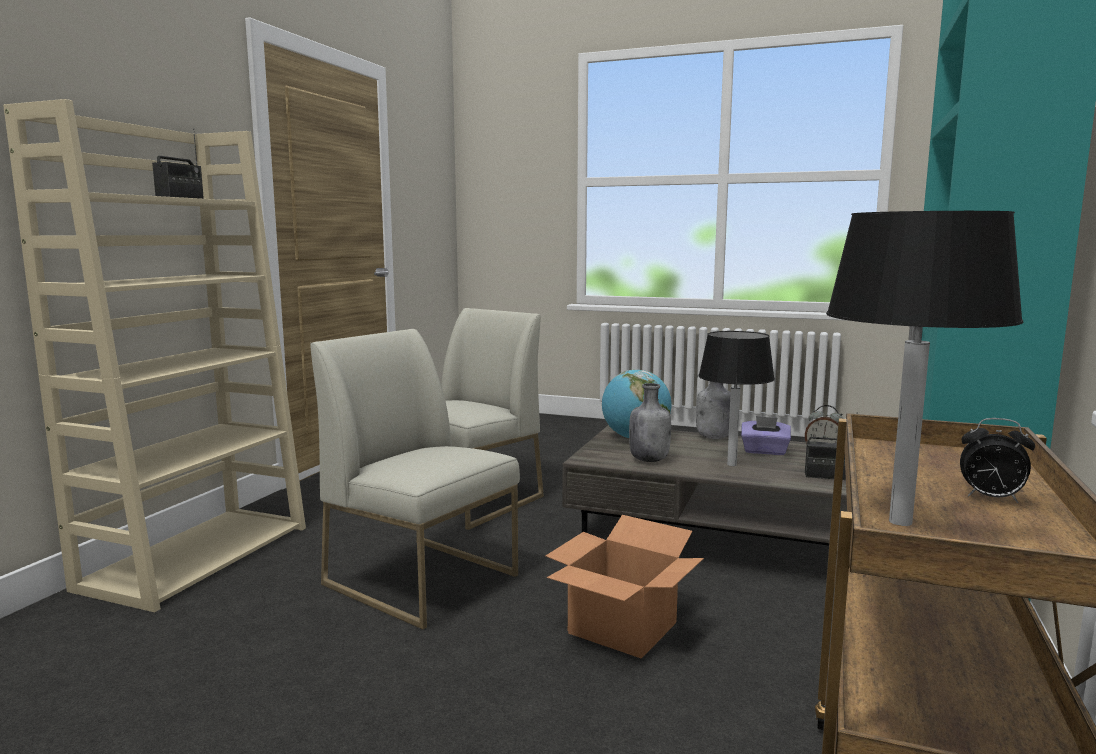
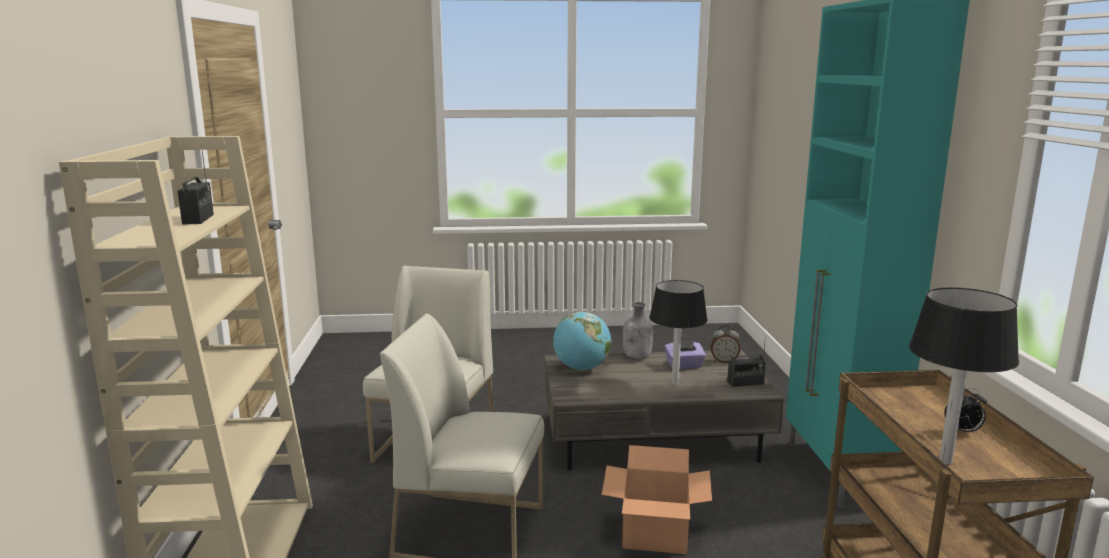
camera: 25 degrees left, 5 degrees up
grey bottle [629,383,671,462] -> none

